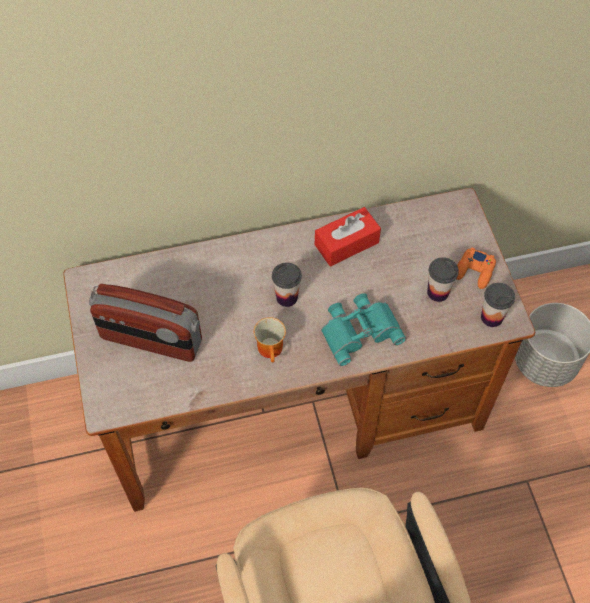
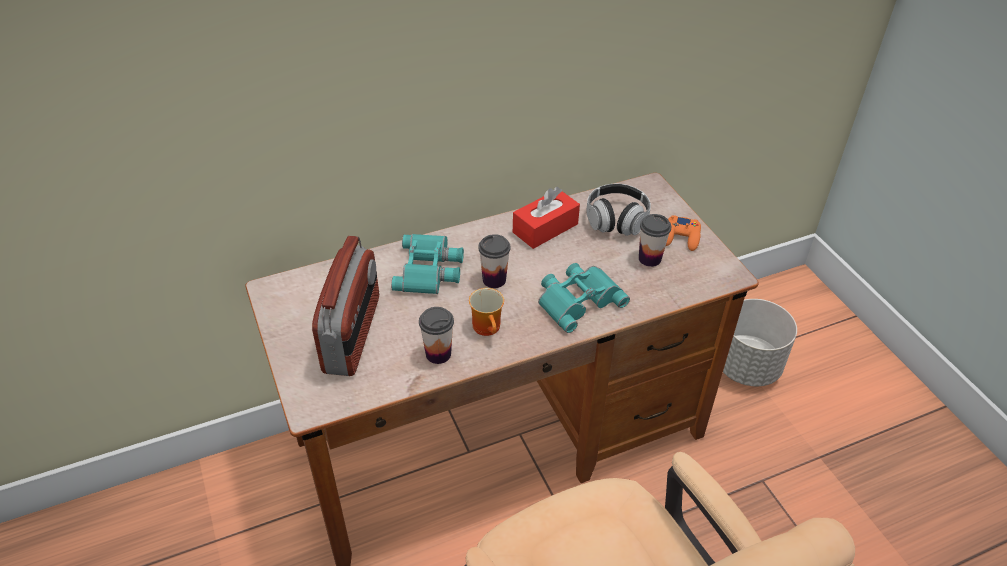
camera: 10 degrees left, 15 degrees down
radio [89,284,202,362] -> radio turned 90 degrees counterclockwise [312,236,379,376]
cup [481,283,515,327] -> cup moved to [419,307,454,364]
none -> turquoise binoculars [391,234,464,294]
none -> headphones [586,184,651,236]

